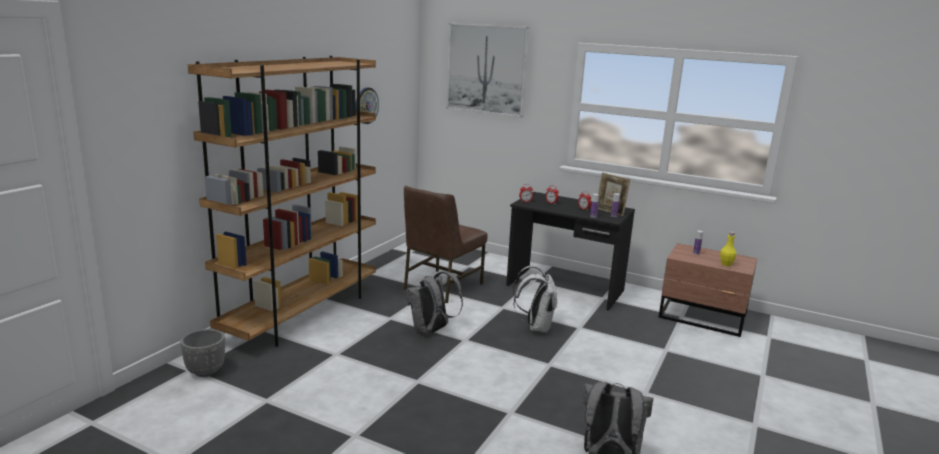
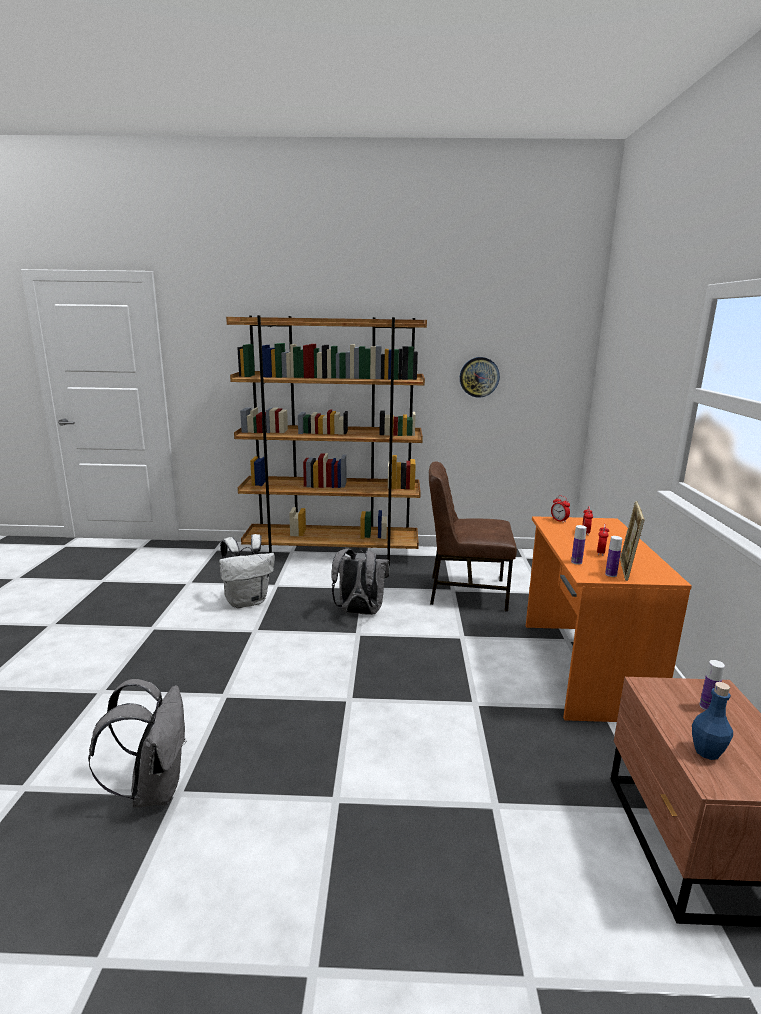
camera: 65 degrees right, 0 degrees up
grey planter [180,329,225,377] -> none
picture [446,23,530,118] -> none
black desk [506,192,635,311] -> orange desk [526,516,692,722]
white backpack [513,266,557,333] -> white backpack moved to [219,534,275,608]
yellow bottle [720,232,736,266] -> blue bottle [692,682,733,760]

